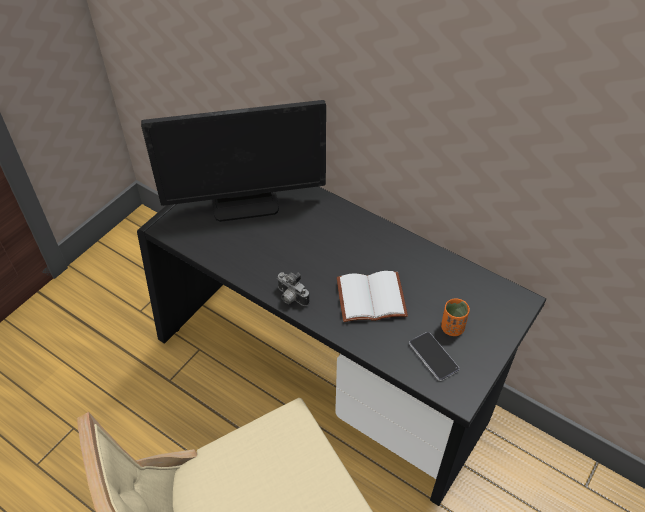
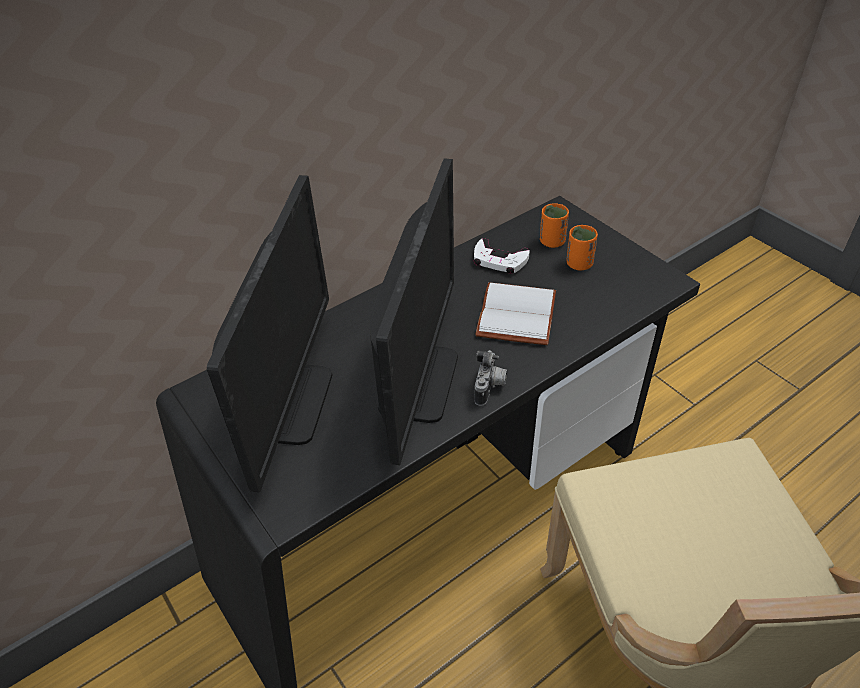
camera: 70 degrees left, 5 degrees down
camera [277,272,310,306] -> camera turned 45 degrees counterclockwise [474,350,507,406]
phone [409,332,459,381] -> none
none -> monitor [369,158,458,465]
none -> white game controller [474,238,530,274]
none -> orange cup [540,203,569,248]

